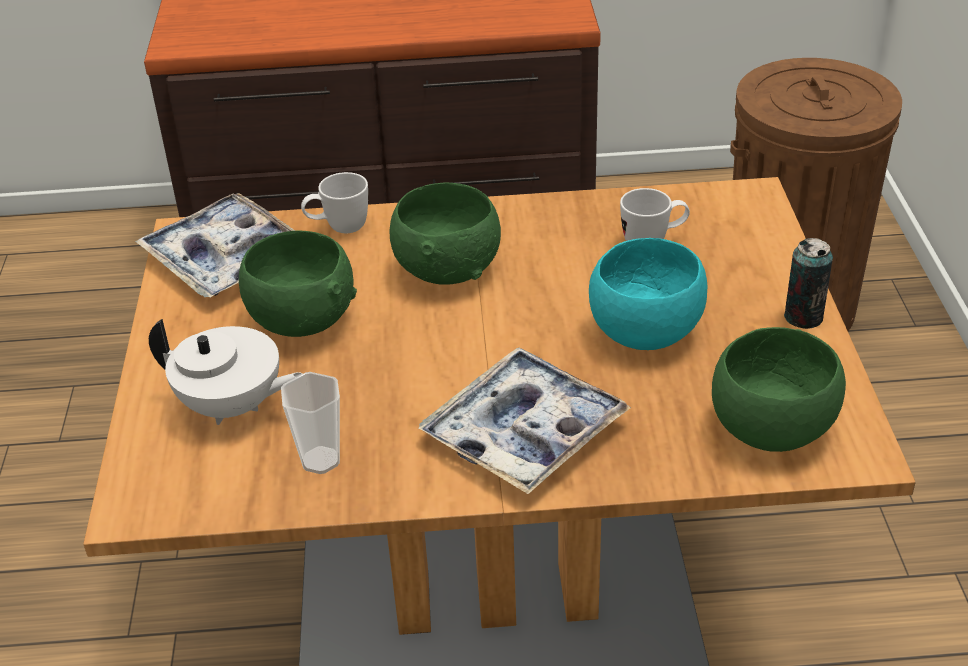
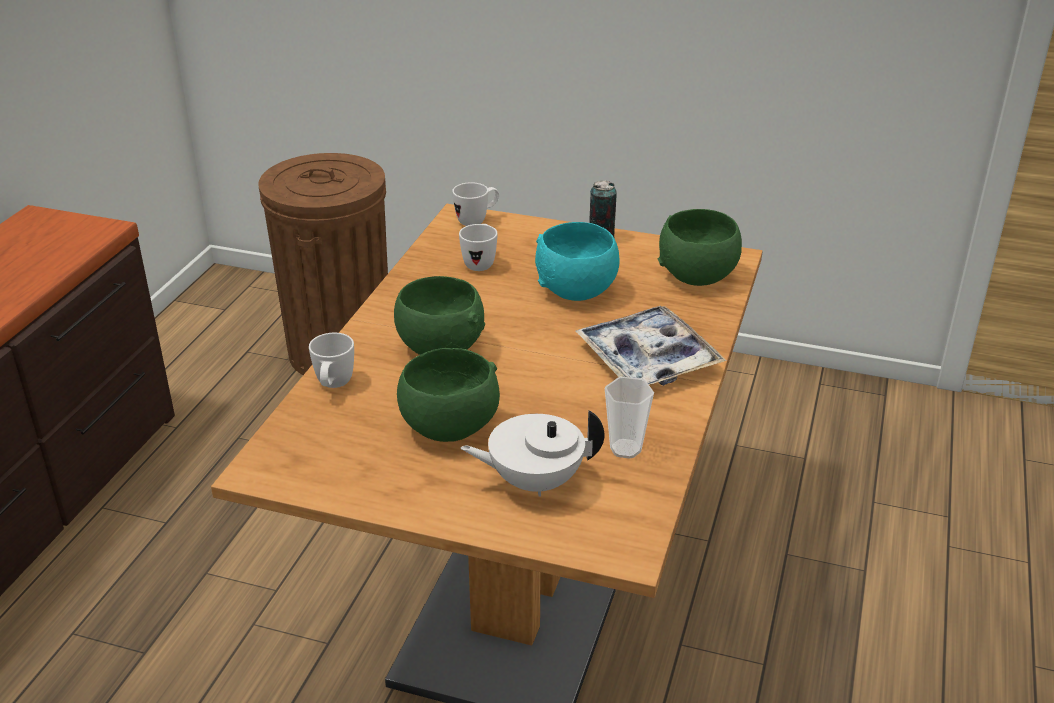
camera: 70 degrees left, 5 degrees down
tray [135,193,295,298] -> none
white teapot [149,319,303,425] -> white teapot turned 135 degrees counterclockwise [461,410,605,497]
none -> white mug [452,182,499,226]

